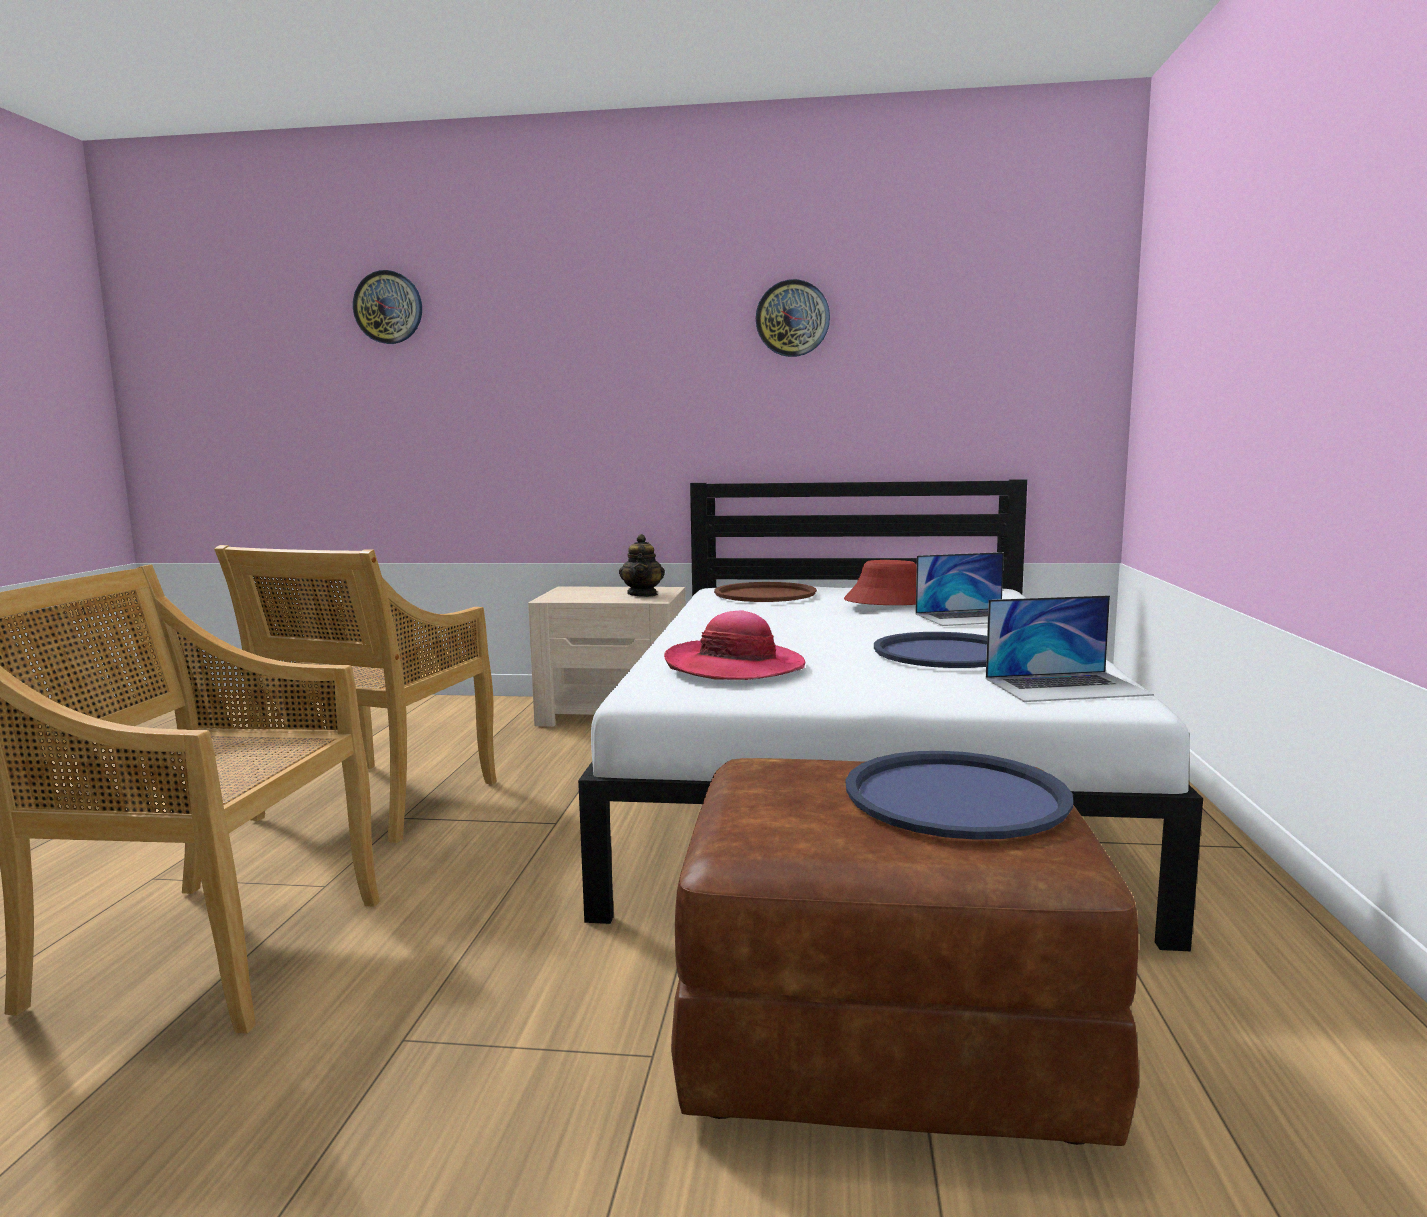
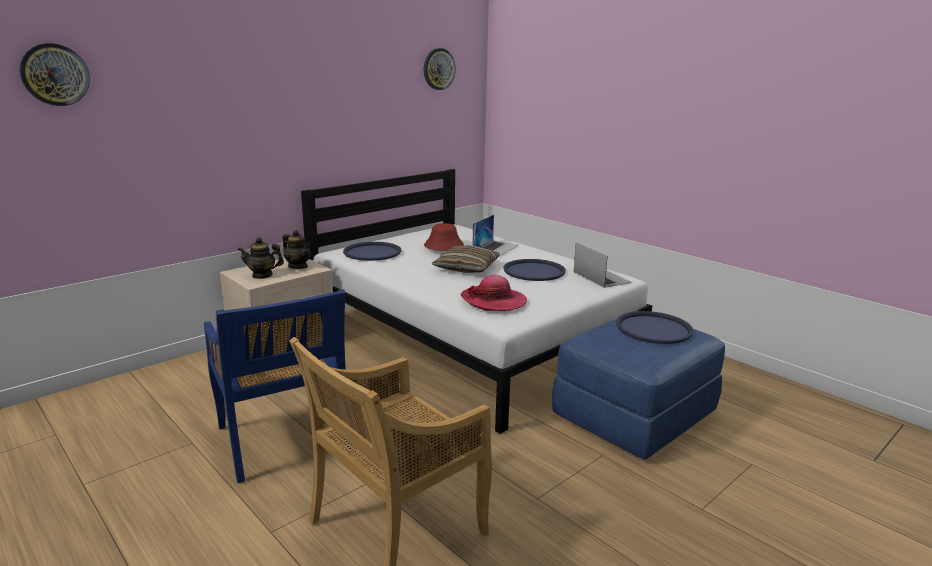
camera: 50 degrees left, 10 degrees up
beige chair [214,545,497,843] -> blue chair [204,289,351,483]
brown ottoman [671,758,1139,1146] -> blue ottoman [552,311,725,460]
brown tray [714,582,817,602] -> blue tray [343,242,401,261]
wall clock [756,279,830,357] -> wall clock moved to [424,48,456,90]
laptop [986,595,1154,702] -> laptop turned 60 degrees counterclockwise [574,242,632,288]
none -> teapot [238,237,284,279]
none -> pillow [432,245,500,273]

